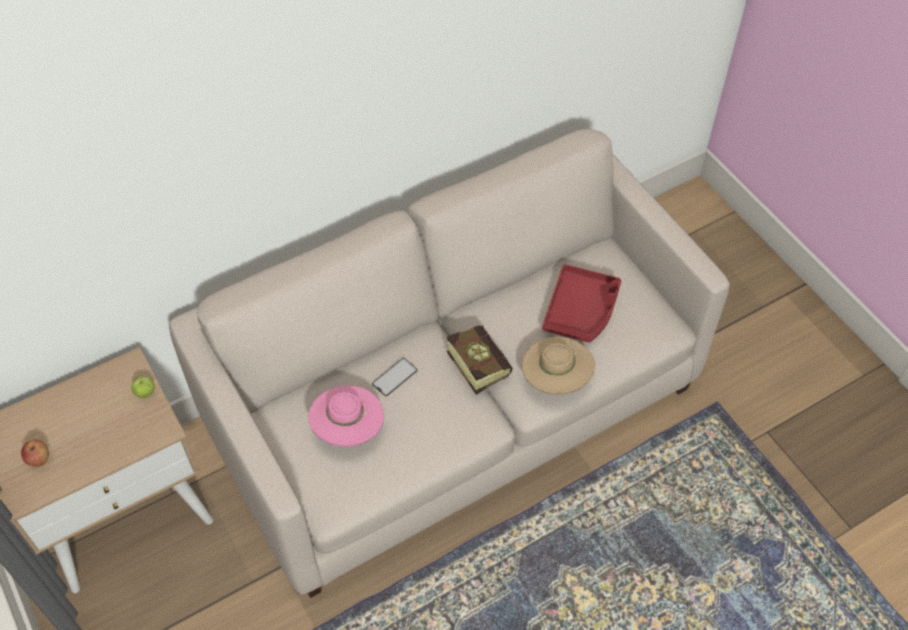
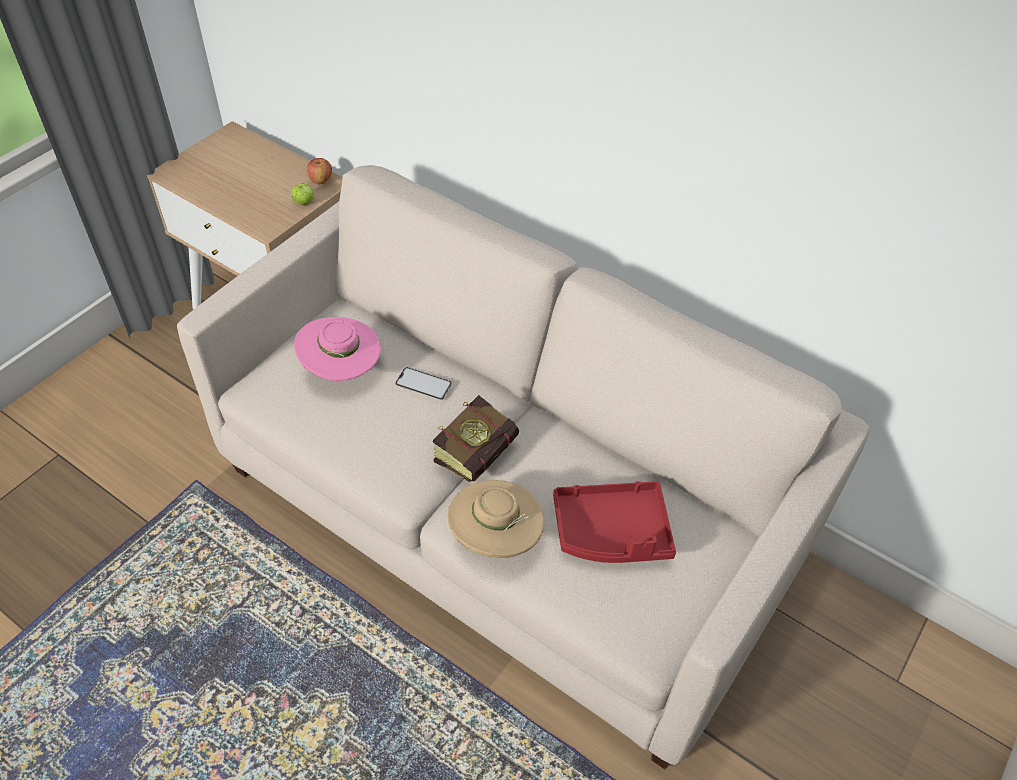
camera: 65 degrees right, 5 degrees down
apple [21,440,49,467] -> apple moved to [307,158,332,184]

